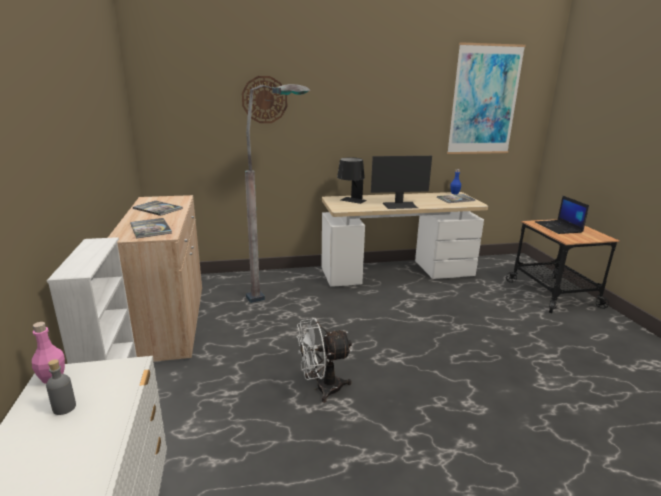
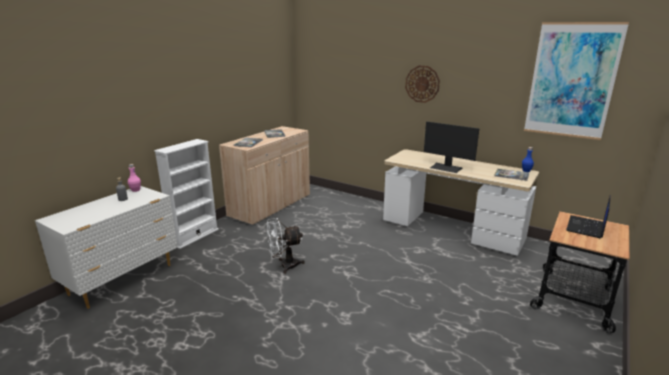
camera: 45 degrees right, 0 degrees up
wall clock [242,76,287,123] -> wall clock moved to [405,66,440,103]
grey floor lamp [245,84,311,303] -> none
white fan [297,318,352,403] -> white fan turned 45 degrees counterclockwise [267,218,305,274]
black table lamp [337,157,367,204] -> none

